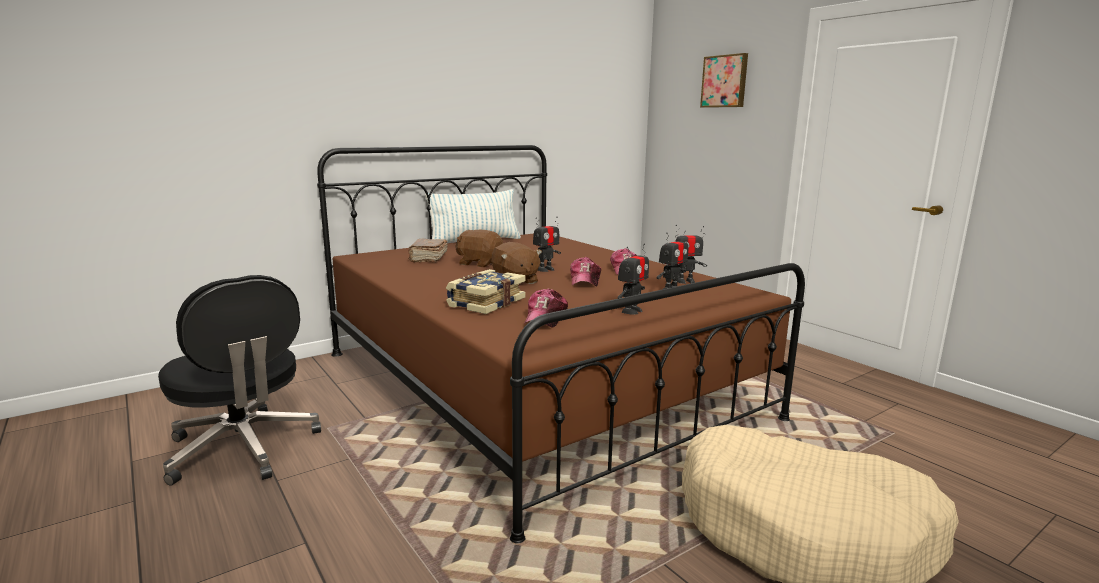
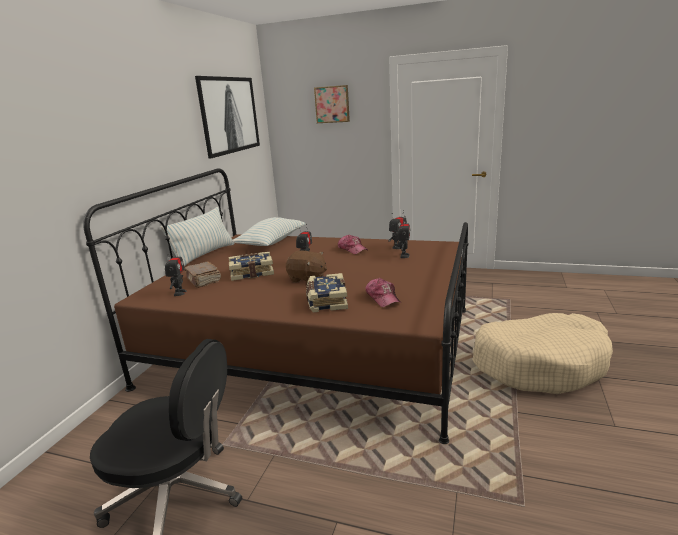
camera: 35 degrees left, 5 degrees up
brown plush toy [455,230,503,267] -> book [229,252,274,281]
cap [570,257,601,286] -> none
toy robot [618,243,649,315] -> toy robot moved to [165,248,187,296]
none -> picture [195,76,260,159]
none -> pillow [232,217,305,246]

